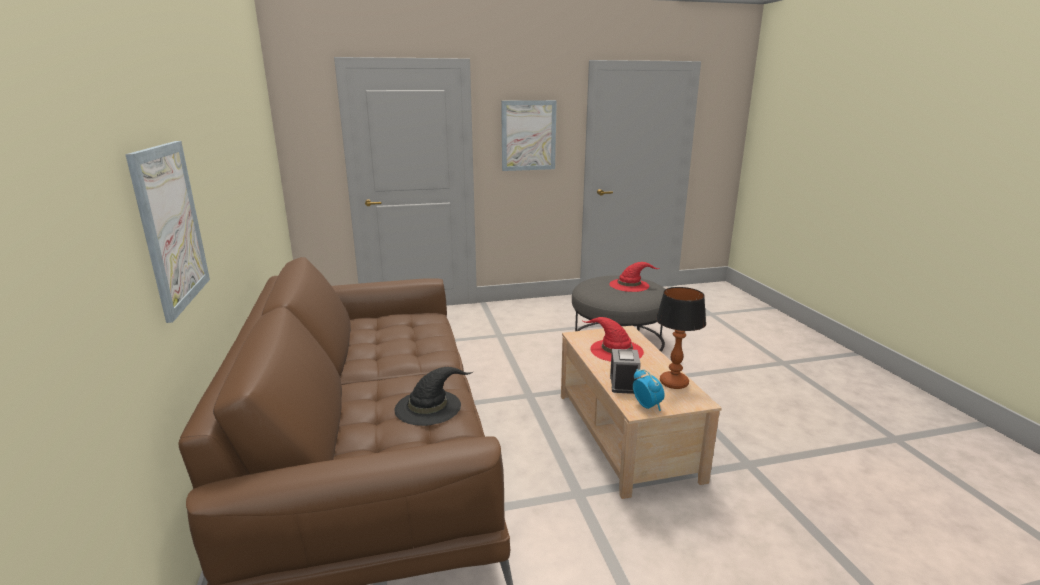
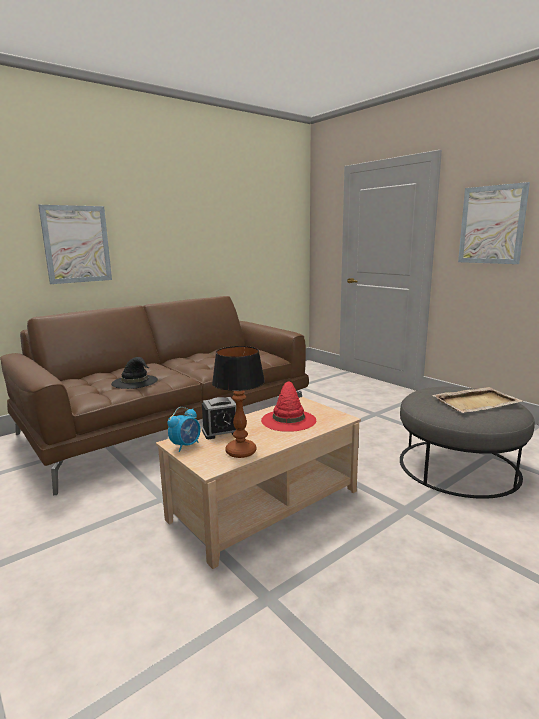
camera: 65 degrees right, 5 degrees down
red hat [609,262,660,292] -> beige tray [432,387,522,413]

